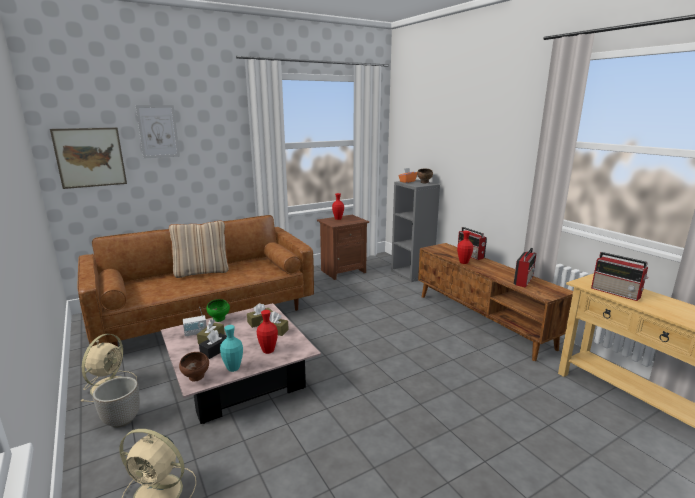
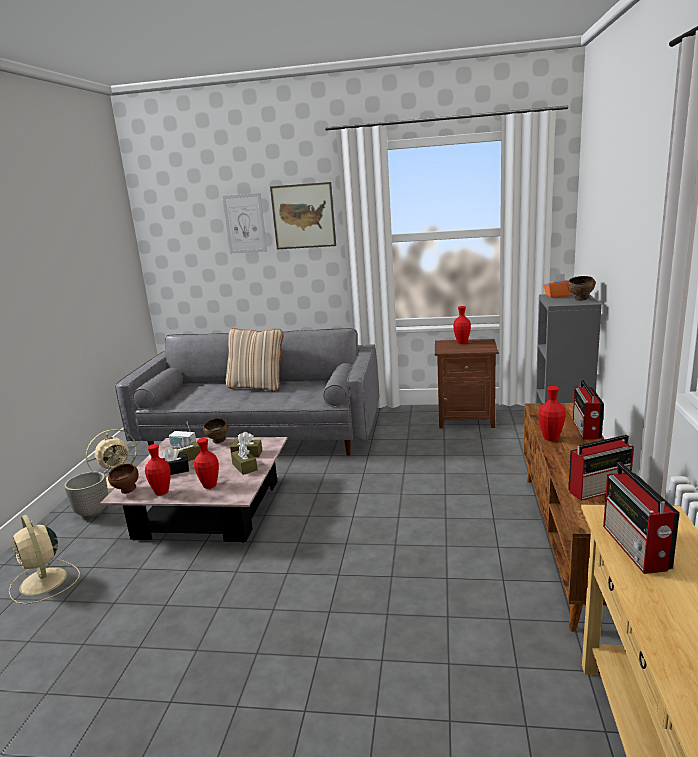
camera: 40 degrees right, 0 degrees up
picture [50,128,127,189] -> picture moved to [270,182,336,249]
brown sofa [78,215,314,347] -> grey sofa [115,328,379,456]
green bowl [206,299,230,322] -> brown bowl [203,418,229,443]
turquoise vase [220,325,243,372] -> red vase [145,444,171,496]

